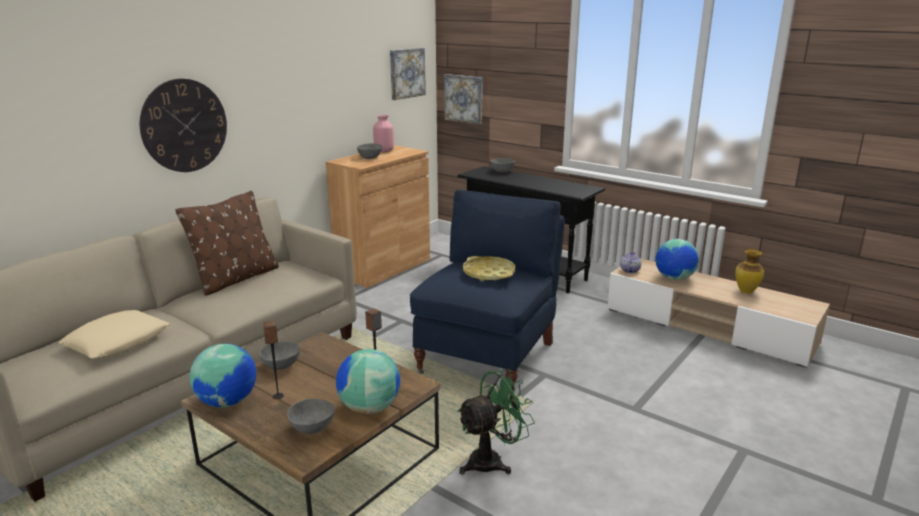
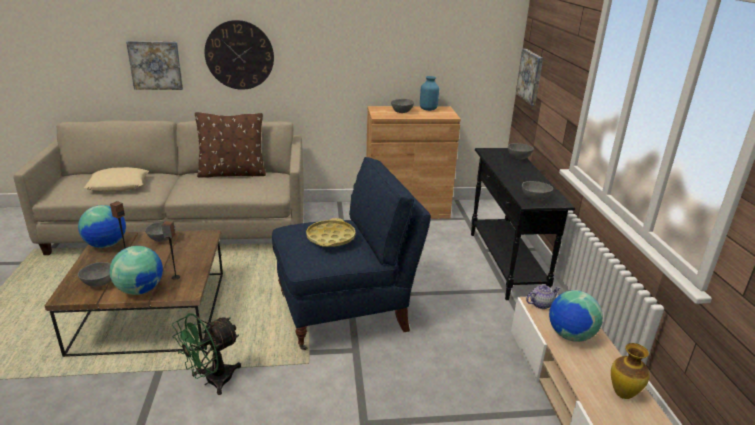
camera: 45 degrees right, 5 degrees up
pink vase [373,115,394,152] -> blue vase [420,76,439,111]
picture [390,48,426,100] -> picture moved to [126,41,183,90]
green fan [457,369,535,474] -> green fan turned 120 degrees clockwise [172,313,241,395]
none -> grey bowl [522,181,553,201]

